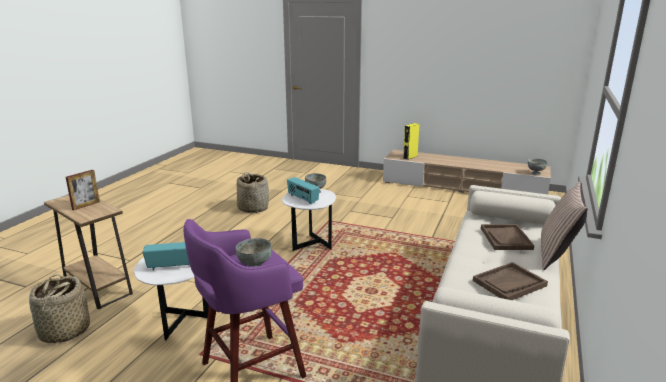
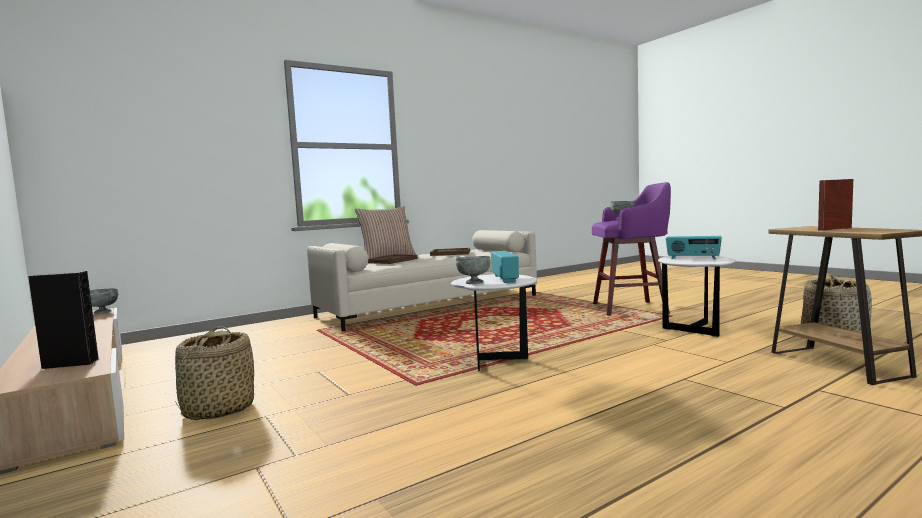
camera: 145 degrees left, 15 degrees down
basket [237,172,269,213] -> basket moved to [175,327,254,420]
yellow speaker [403,123,420,160] -> black speaker [28,271,100,369]

